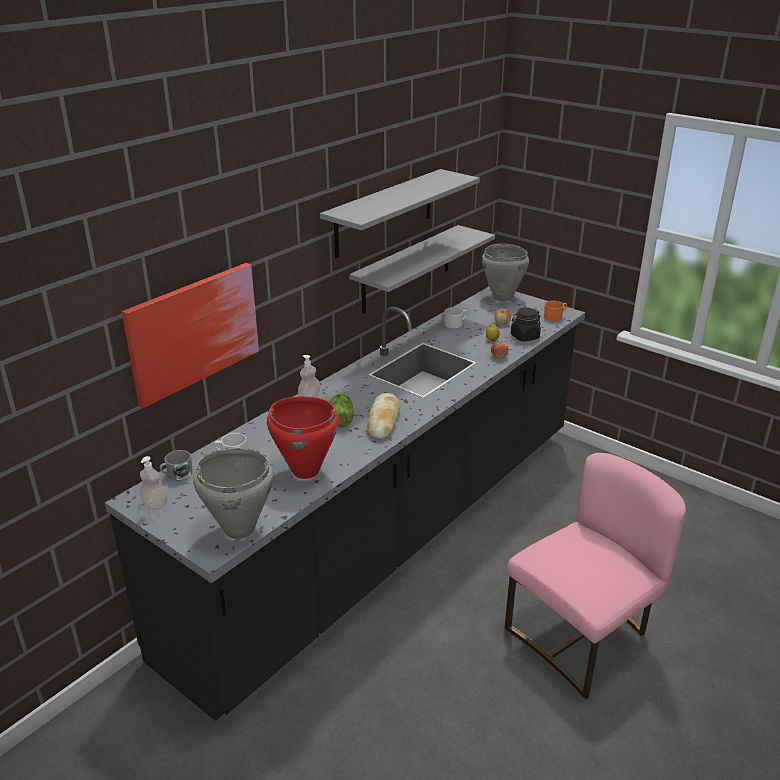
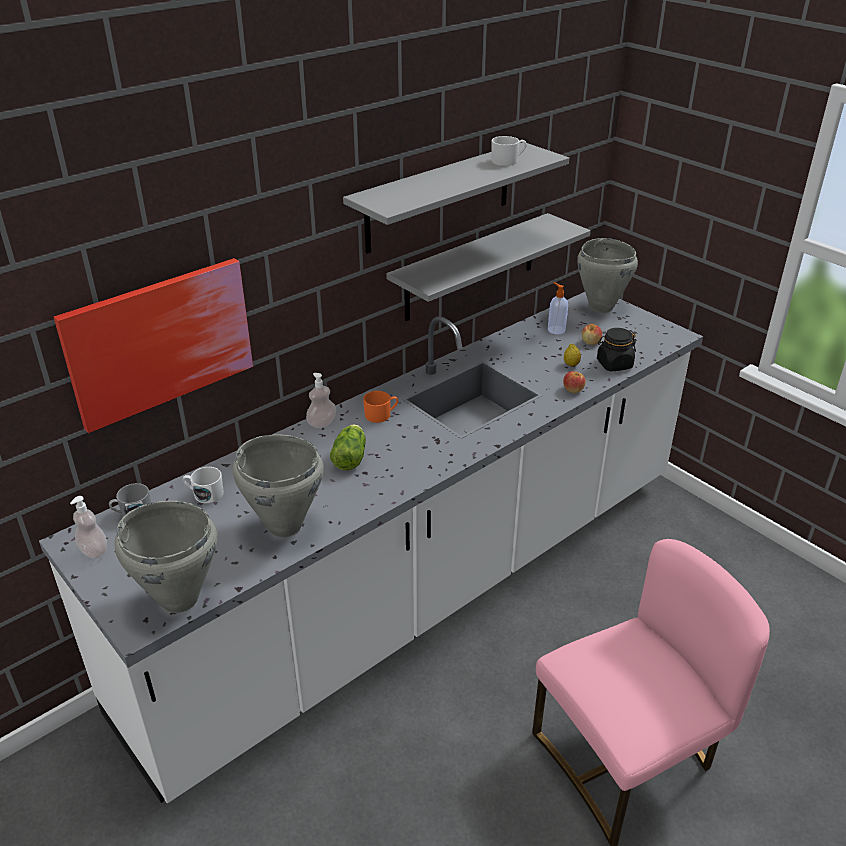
camera: 10 degrees right, 5 degrees up
black counter [105,287,585,721] -> white counter [39,292,703,803]
red cooking pot [267,396,339,479] -> grey cooking pot [233,434,324,537]
bread [367,393,400,439] -> none
white mug [444,307,468,329] -> white mug moved to [491,136,527,166]
orange mug [544,301,567,321] -> orange mug moved to [363,391,398,423]
none -> soap dispenser [548,282,568,334]

